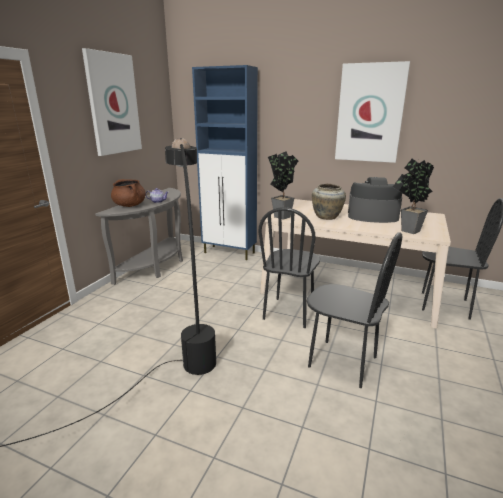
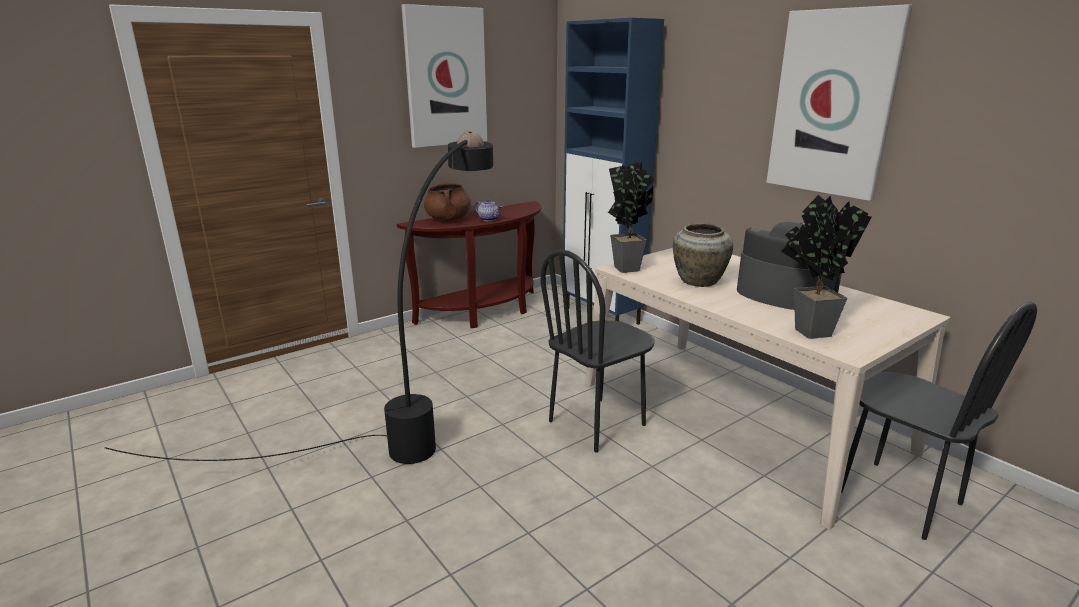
camera: 30 degrees right, 0 degrees up
grey console table [95,188,183,285] -> brown console table [397,201,541,328]
black chair [307,232,402,388] -> none

